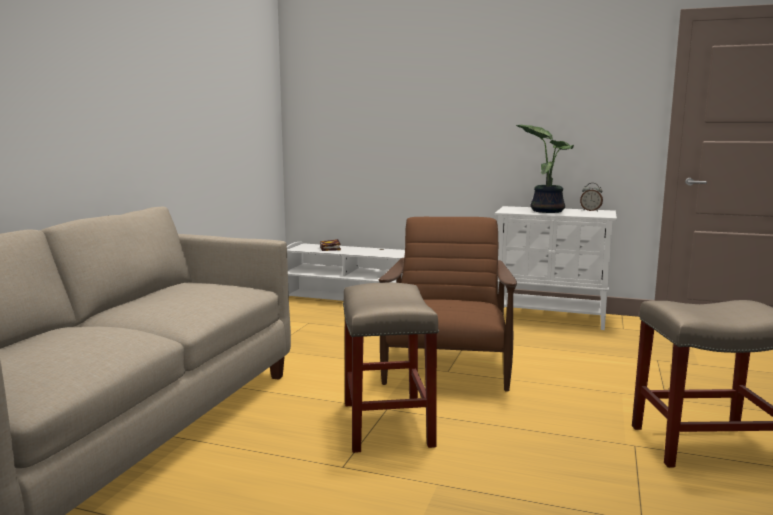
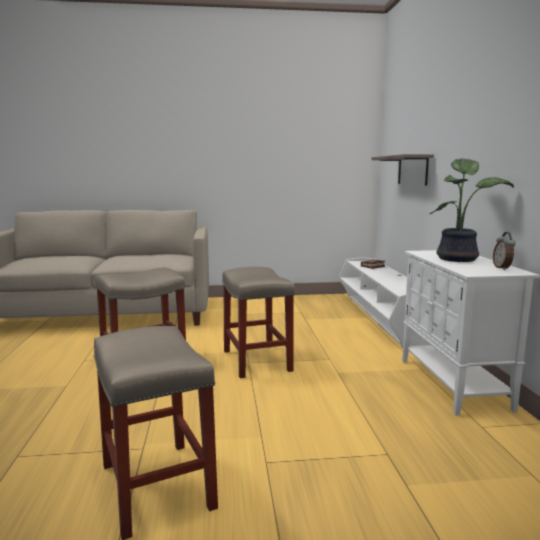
camera: 65 degrees right, 0 degrees up
brown armchair [378,217,517,392] -> beige stool [222,267,295,378]
none -> shelf [371,154,434,186]

